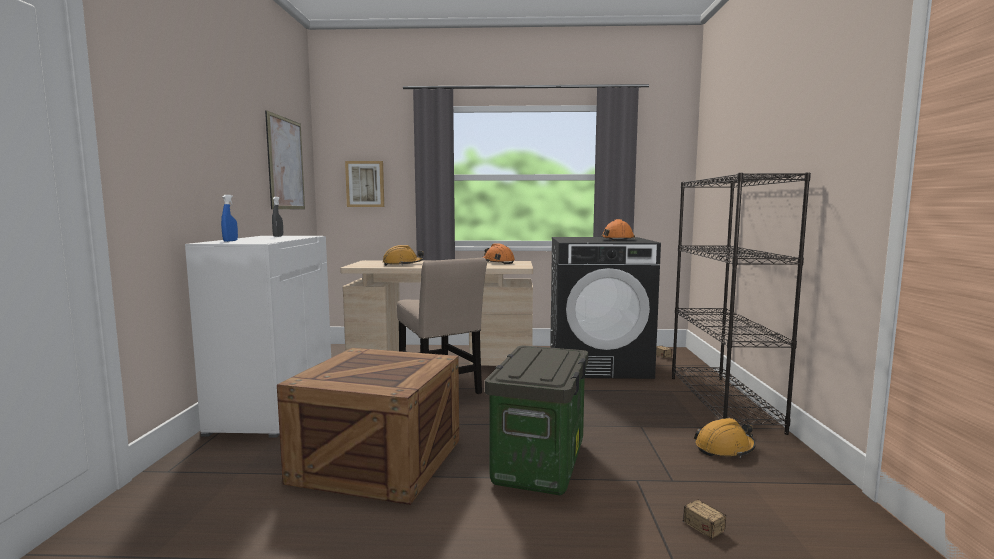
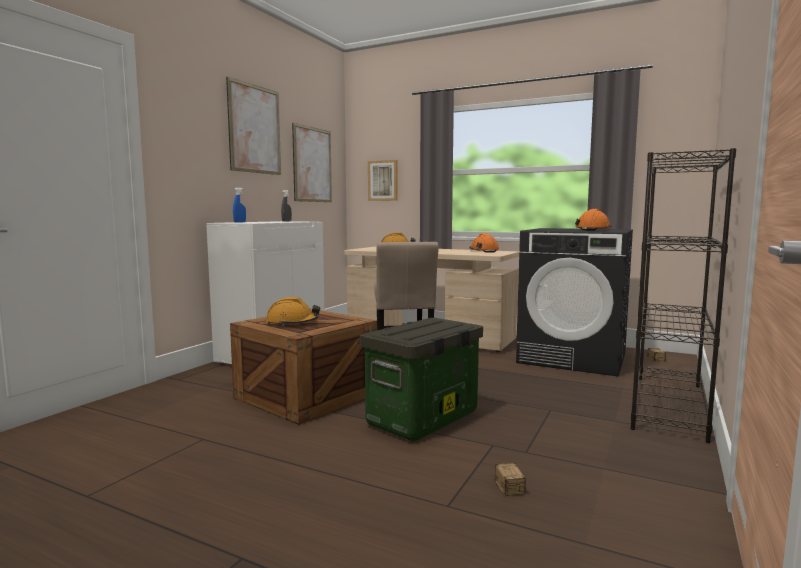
camera: 25 degrees right, 0 degrees up
orange hard hat [694,418,756,458] -> orange hard hat moved to [266,297,320,326]
none -> picture [226,77,281,175]

